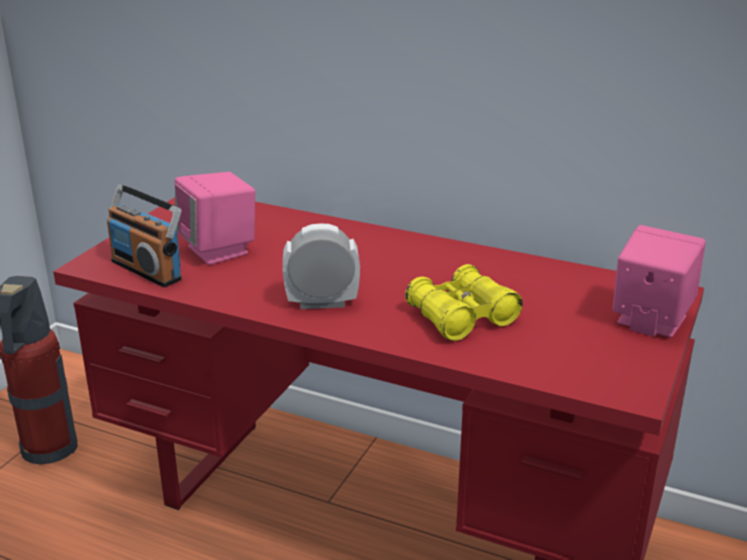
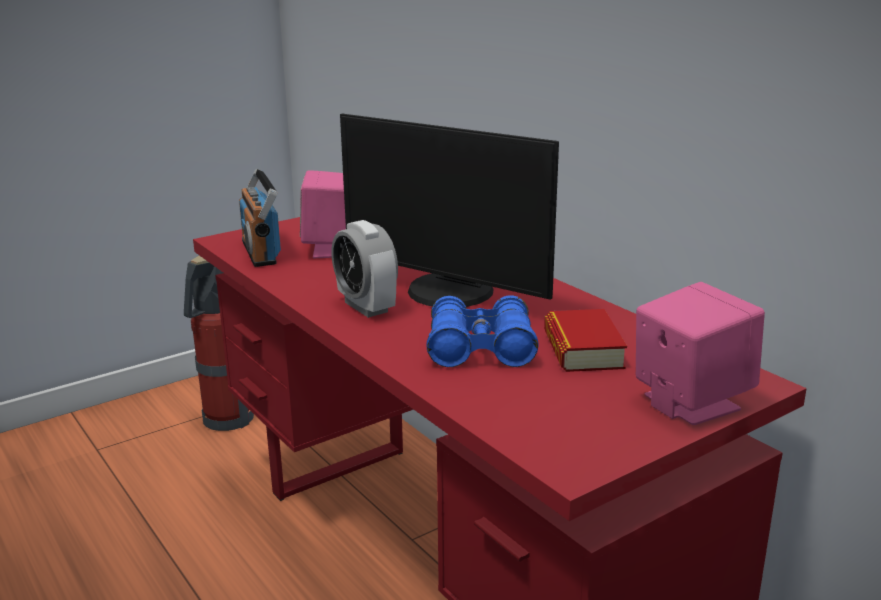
camera: 30 degrees right, 5 degrees down
alarm clock [283,224,360,309] -> alarm clock turned 150 degrees counterclockwise [331,220,398,318]
yellow binoculars [405,264,523,341] -> blue binoculars [426,295,539,367]
none -> monitor [340,114,559,307]
none -> book [544,309,627,372]

